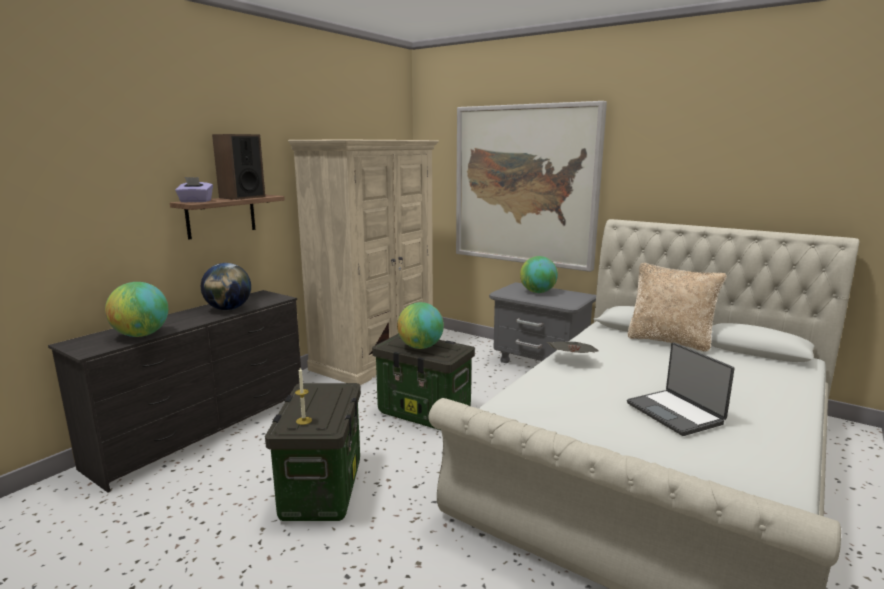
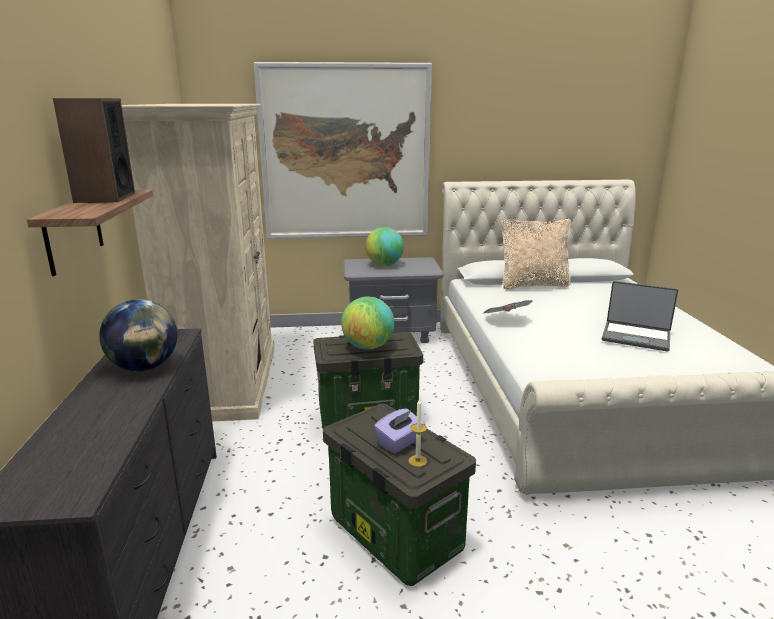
camera: 40 degrees left, 5 degrees up
globe [105,282,168,337] -> none
purple tissue box [175,177,213,202] -> purple tissue box moved to [374,408,425,454]

